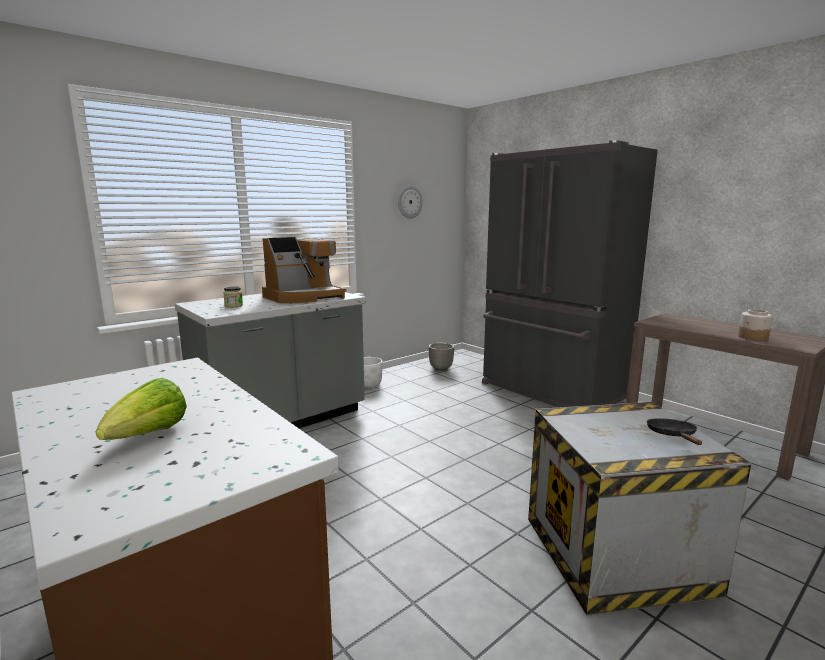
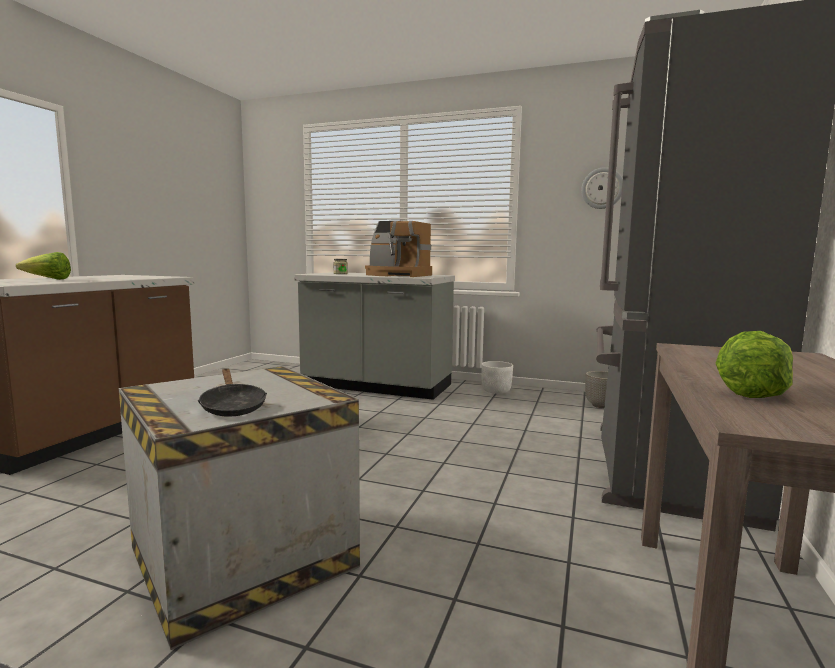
camera: 60 degrees right, 5 degrees down
black frying pan [646,418,702,445] -> black frying pan turned 90 degrees clockwise [198,369,267,416]
jar [738,309,773,341] -> lettuce [716,331,793,398]

